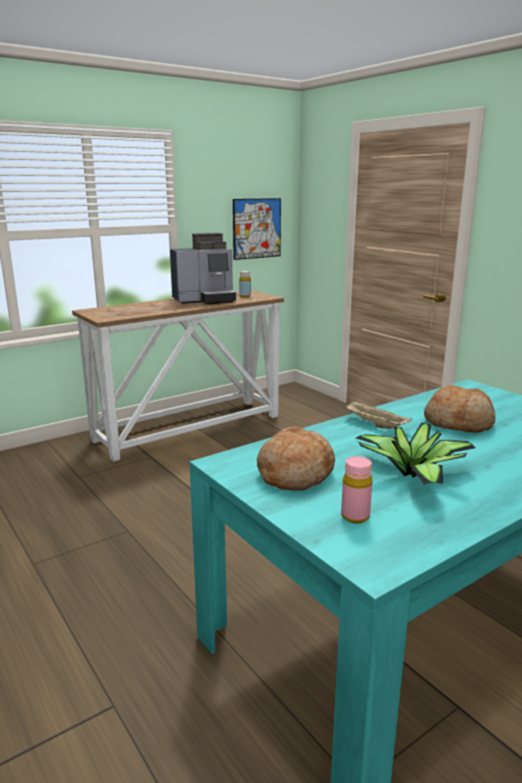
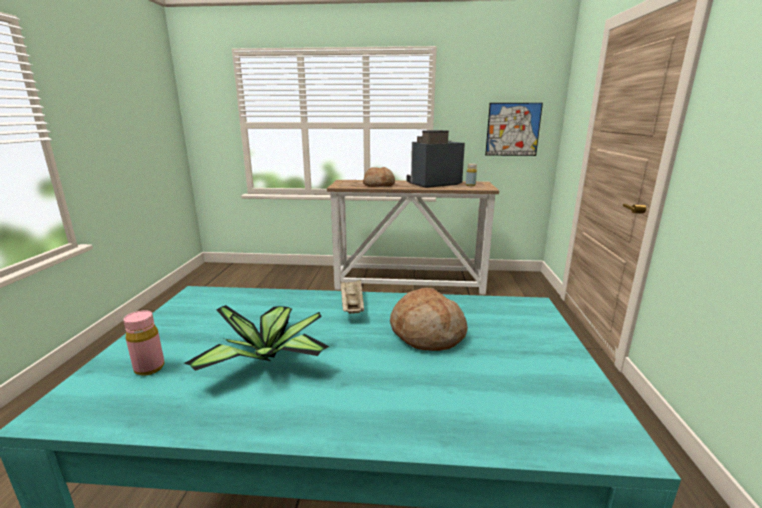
camera: 40 degrees right, 0 degrees up
coffee machine [170,233,236,304] -> coffee machine turned 135 degrees clockwise [407,130,465,188]
bread [257,427,335,491] -> bread moved to [363,167,395,187]

